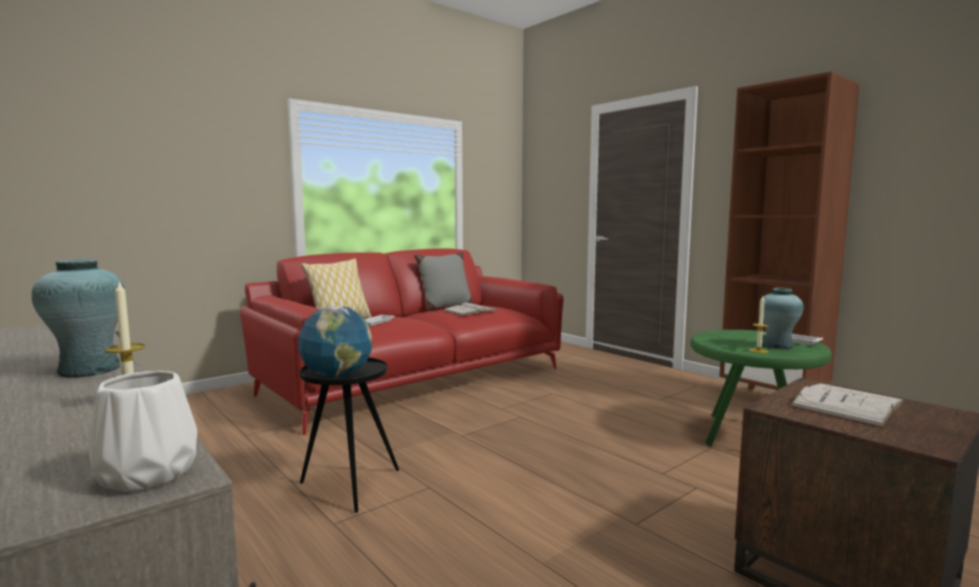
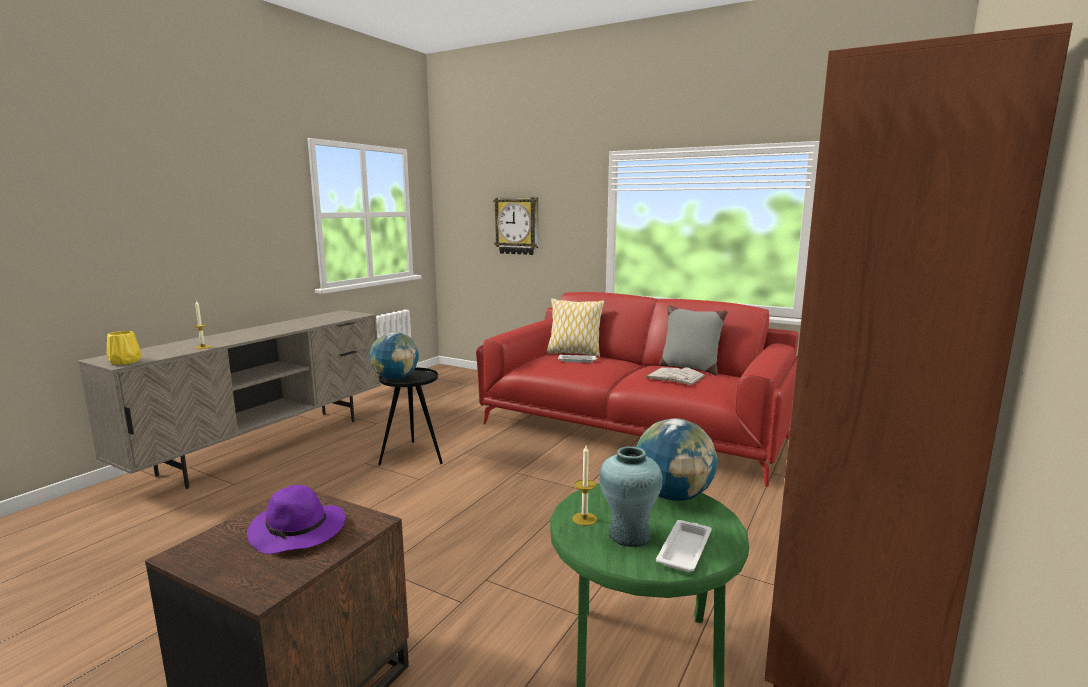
camera: 70 degrees right, 5 degrees up
turquoise vase [32,259,126,378] -> none
white vase [88,371,197,492] -> yellow vase [107,331,141,365]
white book [790,383,904,428] -> purple hat [247,485,345,554]
none -> wall clock [493,197,538,255]
none -> globe [636,418,718,501]

